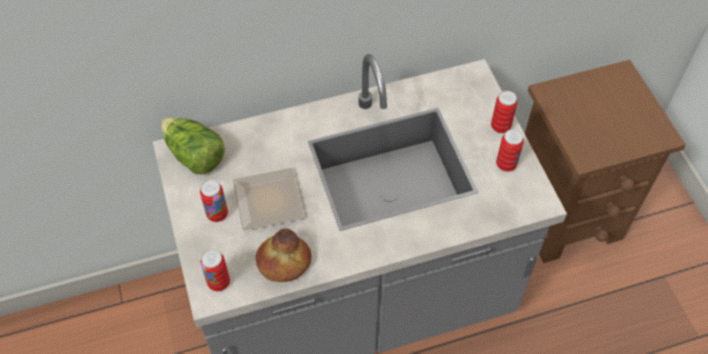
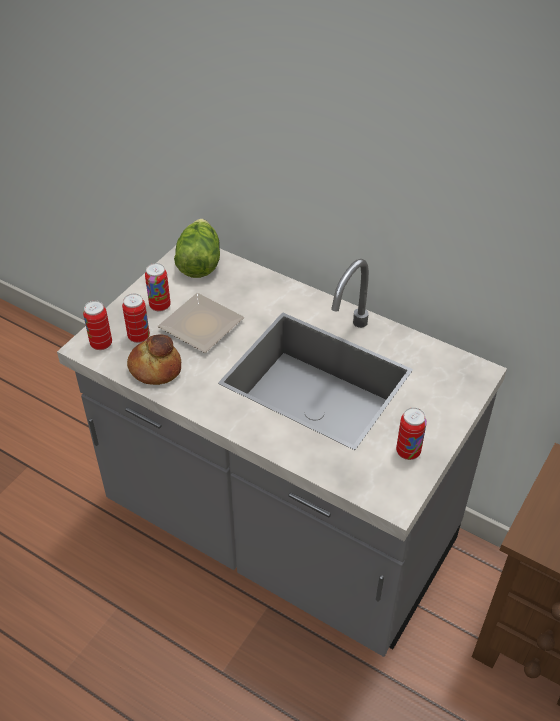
camera: 50 degrees right, 10 degrees down
can [491,91,517,133] -> can moved to [122,293,150,343]

